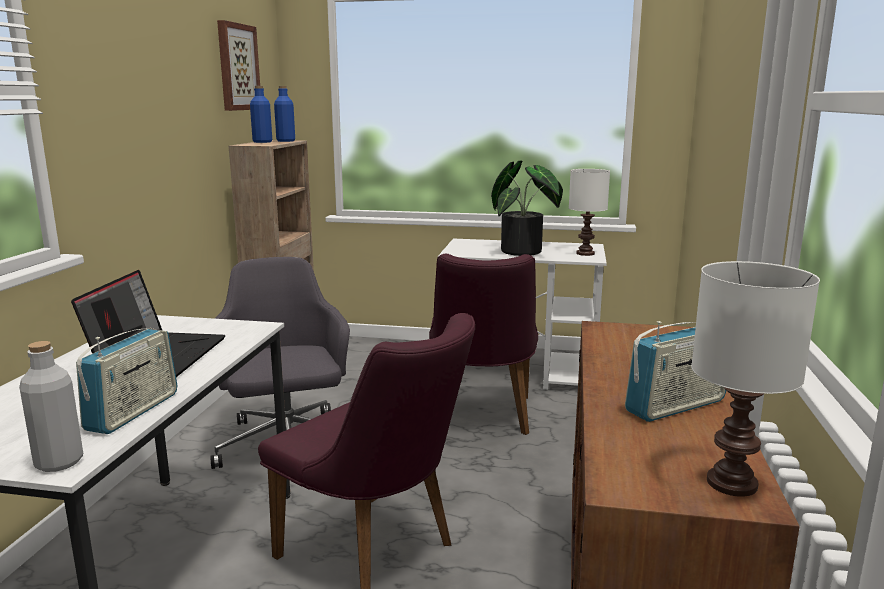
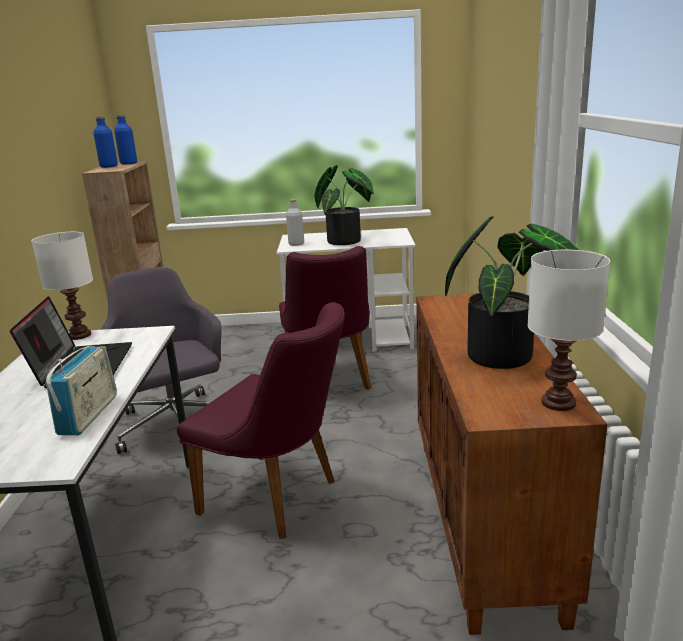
camera: 10 degrees left, 5 degrees up
grey bottle [19,341,83,472] -> grey bottle moved to [286,199,304,246]
picture [217,20,260,111] -> none
white table lamp [569,169,610,256] -> white table lamp moved to [31,232,93,340]
radio [625,321,726,422] -> potted plant [445,216,579,369]

